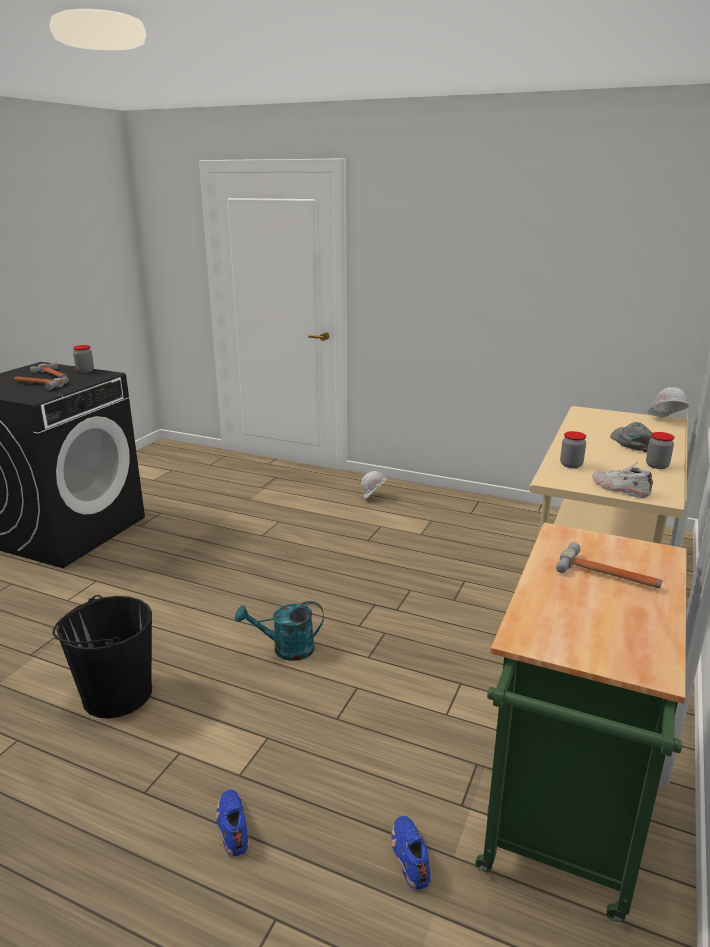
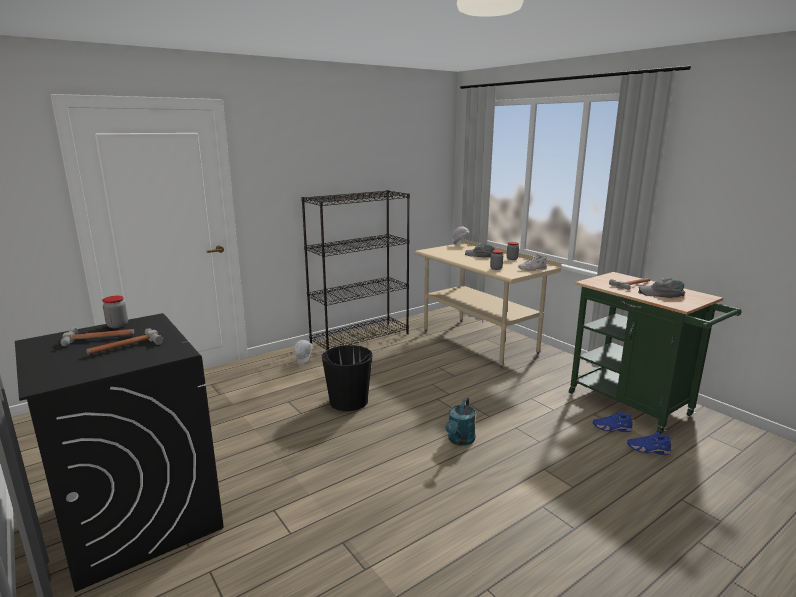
camera: 60 degrees left, 5 degrees down
black bucket [53,595,152,718] -> black bucket moved to [321,345,373,411]
blue shoe [216,789,249,857] -> blue shoe moved to [593,411,633,432]
none -> black bookcase [301,190,410,350]
none -> grey cap [638,278,685,298]

